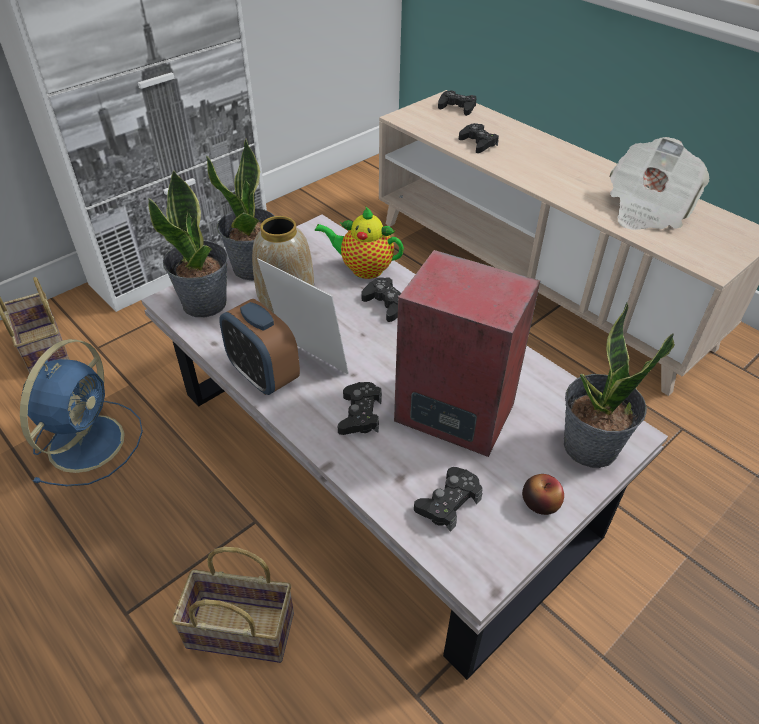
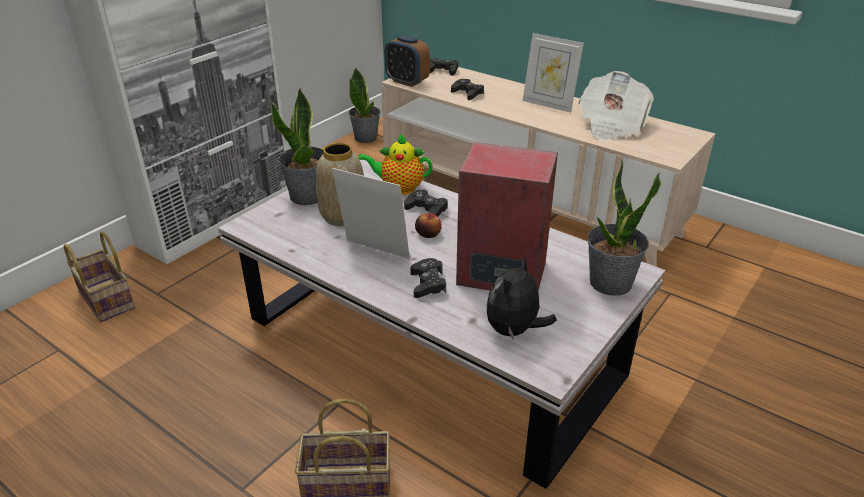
camera: 10 degrees left, 10 degrees down
blue fan [20,339,143,486] -> none
potted plant [148,170,228,317] -> potted plant moved to [348,68,381,143]
alarm clock [219,299,300,395] -> alarm clock moved to [384,35,430,87]
black game controller [414,467,483,532] -> plush toy [487,256,557,341]
apple [522,474,564,515] -> apple moved to [415,213,442,238]
none -> picture frame [523,33,584,113]

